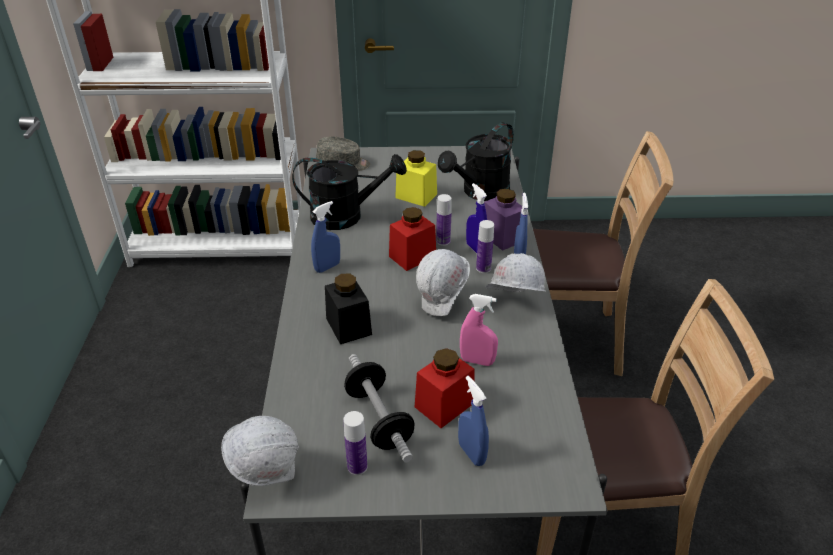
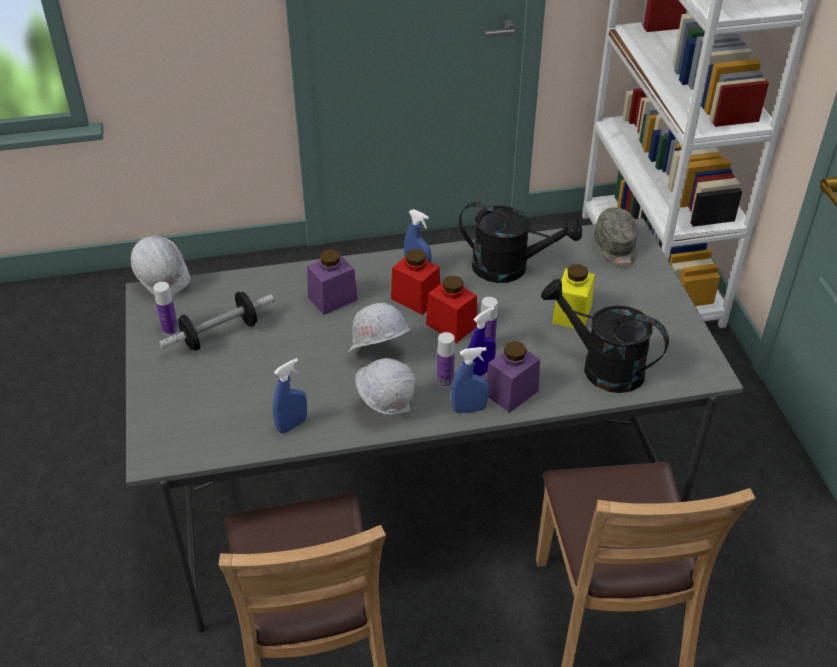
camera: 80 degrees right, 5 degrees up
black watering can [292,154,407,230] -> black watering can turned 60 degrees counterclockwise [459,201,582,283]
black jar [325,274,372,344] -> purple jar [307,249,358,315]
red jar [415,348,474,428] -> red jar moved to [391,249,440,315]
blue spray bottle [458,376,489,466] -> blue spray bottle moved to [272,358,307,433]
pink spray bottle [460,294,498,366] -> none

